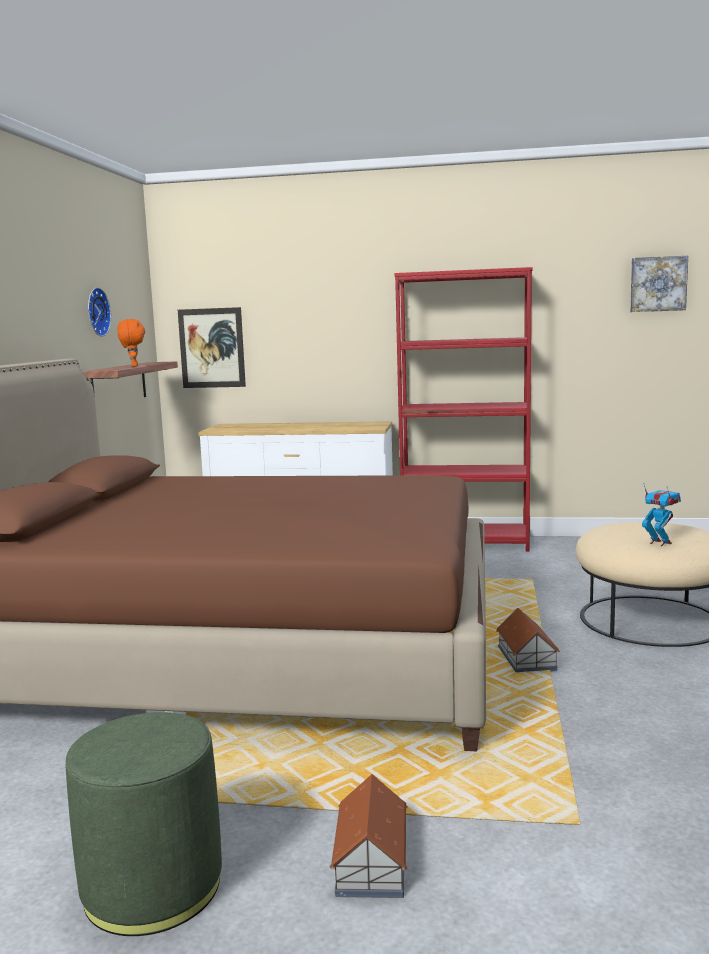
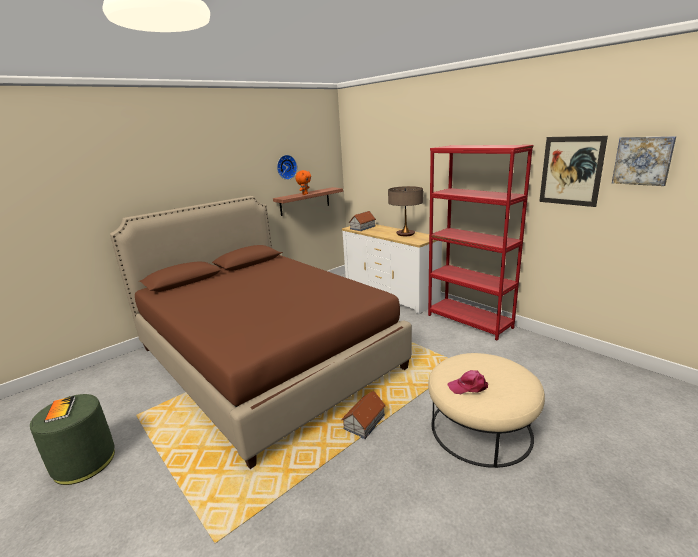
camera: 40 degrees right, 10 degrees up
picture [178,307,246,388] -> picture moved to [539,136,608,207]
toy house [330,774,408,898] -> toy house moved to [349,211,376,231]
toy robot [642,483,681,546] -> pink cap [448,370,488,394]
none -> book [44,396,75,423]
none -> table lamp [388,186,423,236]

